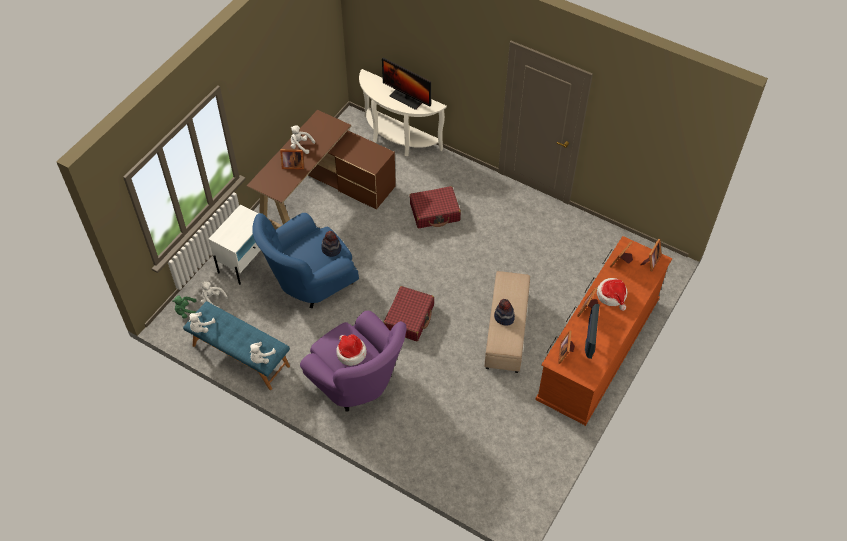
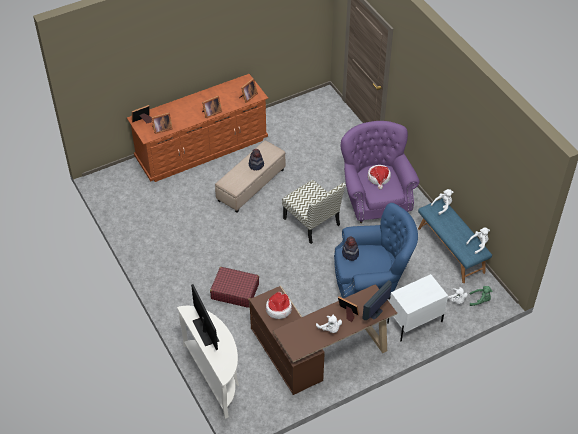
camera: 150 degrees left, 5 degrees down
red suitcase [383,286,434,341] -> chair [282,180,346,244]
monitor [585,304,600,359] -> monitor moved to [362,280,392,320]
hat [597,278,627,311] -> hat moved to [266,292,292,319]

